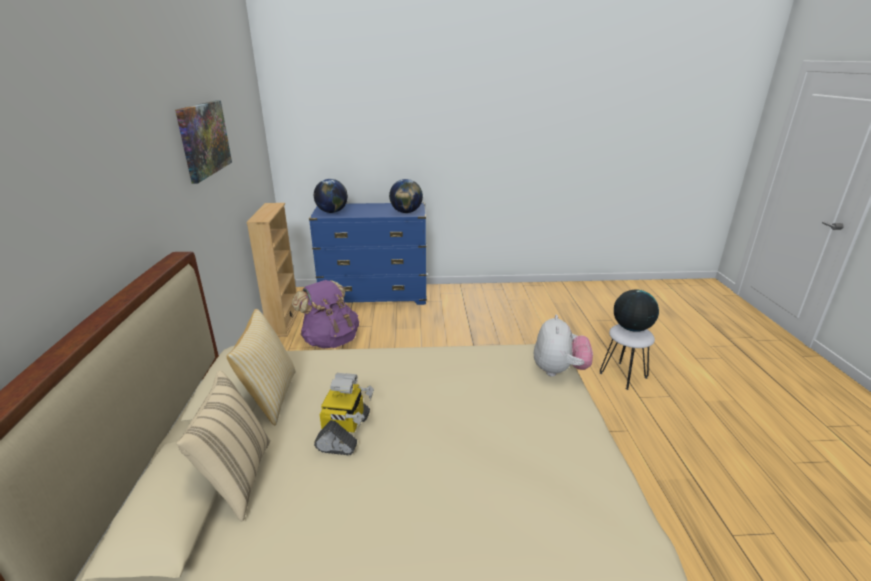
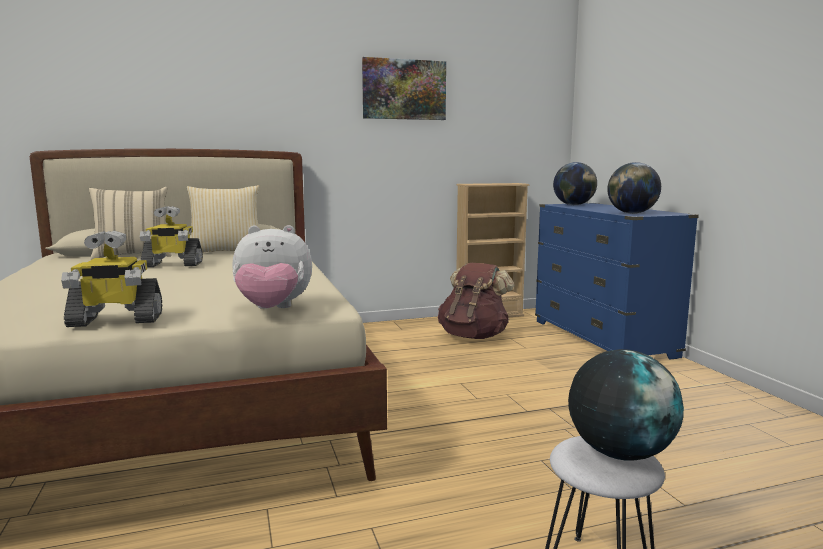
camera: 75 degrees right, 15 degrees down
purple backpack [292,280,359,348] -> brown backpack [438,263,514,339]
none -> toy robot [61,231,162,327]

